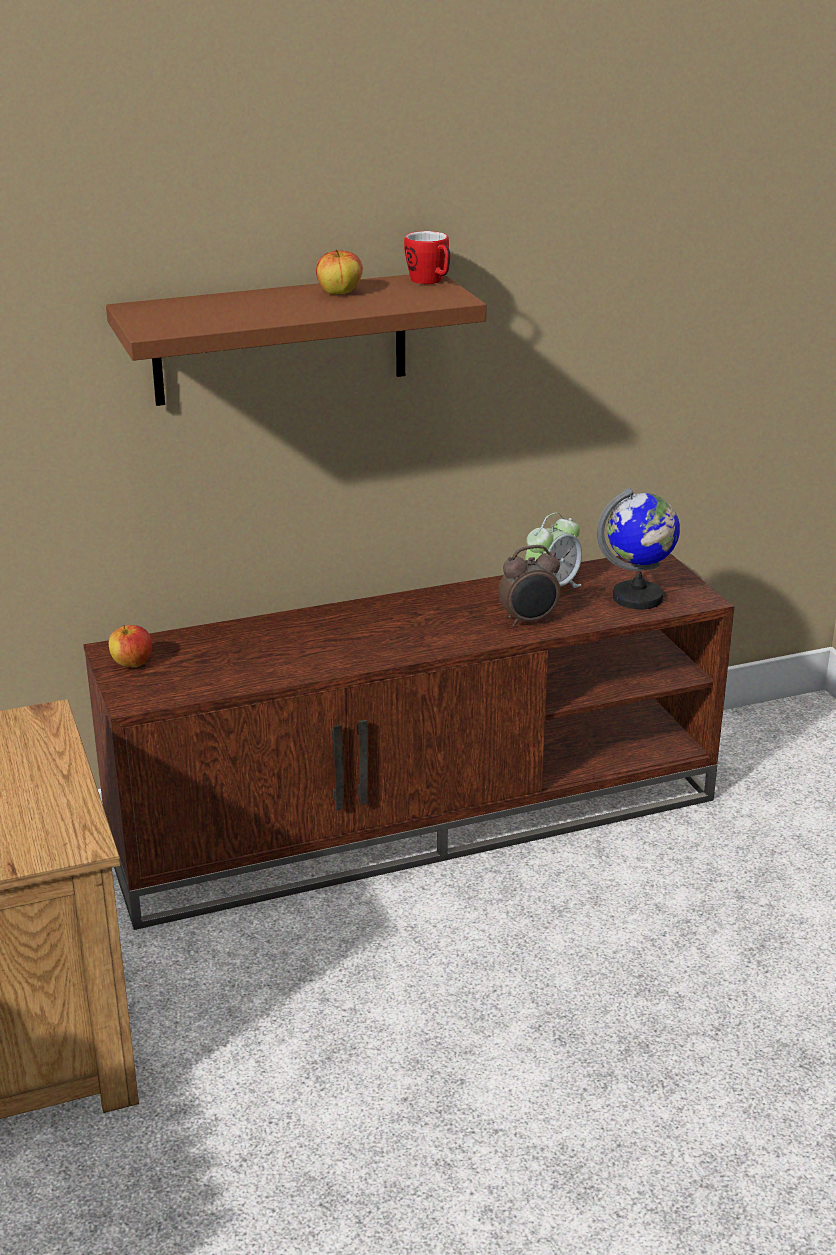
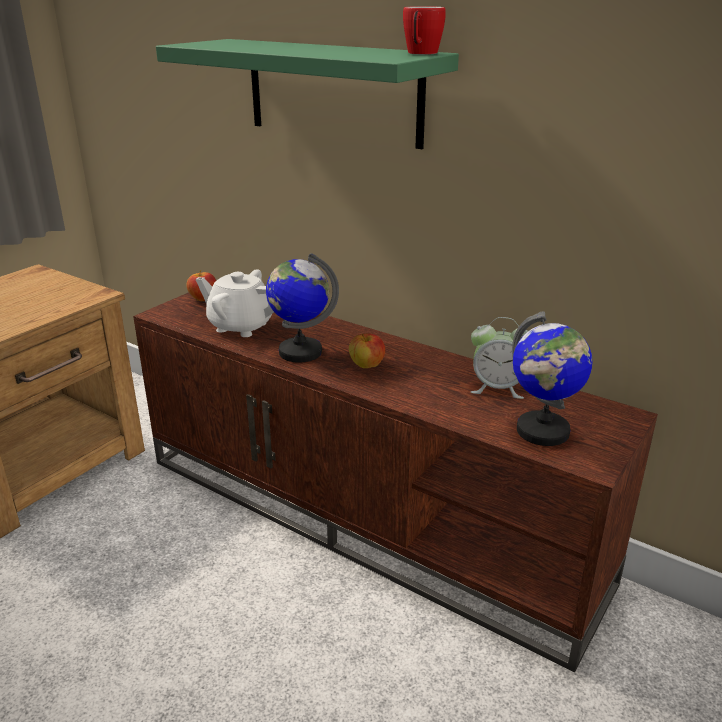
camera: 55 degrees right, 0 degrees up
brown shelf [106,274,487,406] -> green shelf [156,39,459,149]
apple [316,249,363,294] -> apple moved to [349,333,385,368]
alarm clock [498,545,560,627] -> none
none -> white teapot [196,269,274,337]
none -> globe [266,253,339,362]

